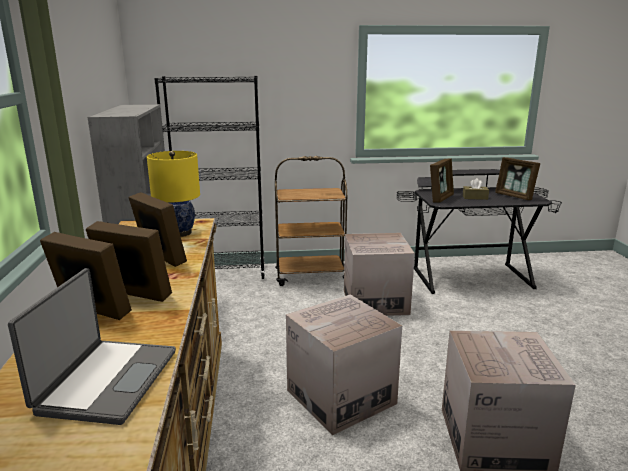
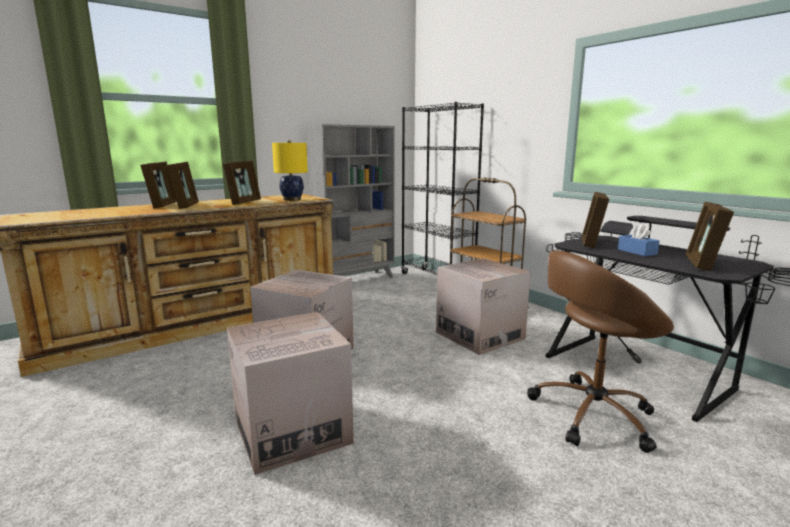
camera: 60 degrees right, 5 degrees down
laptop [8,268,176,425] -> none
picture frame [430,158,454,203] -> picture frame turned 105 degrees clockwise [582,192,609,248]
brown tissue box [463,178,489,200] -> blue tissue box [618,224,659,256]
none -> brown office chair [527,250,674,453]

